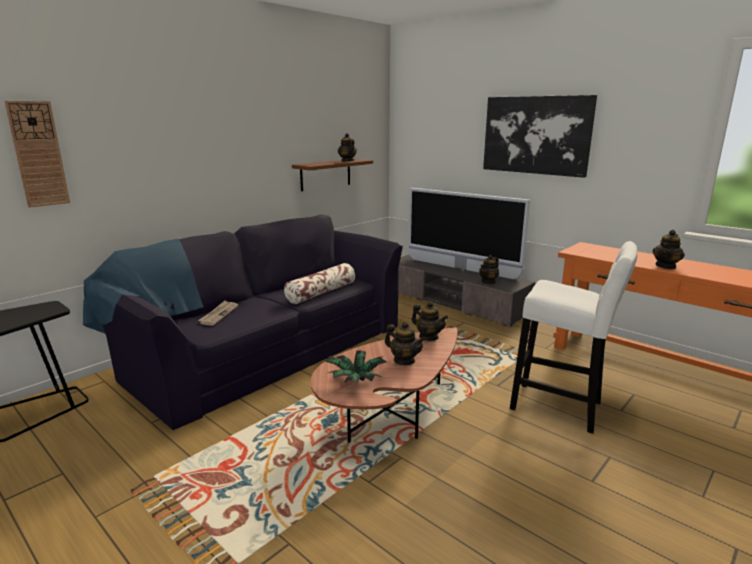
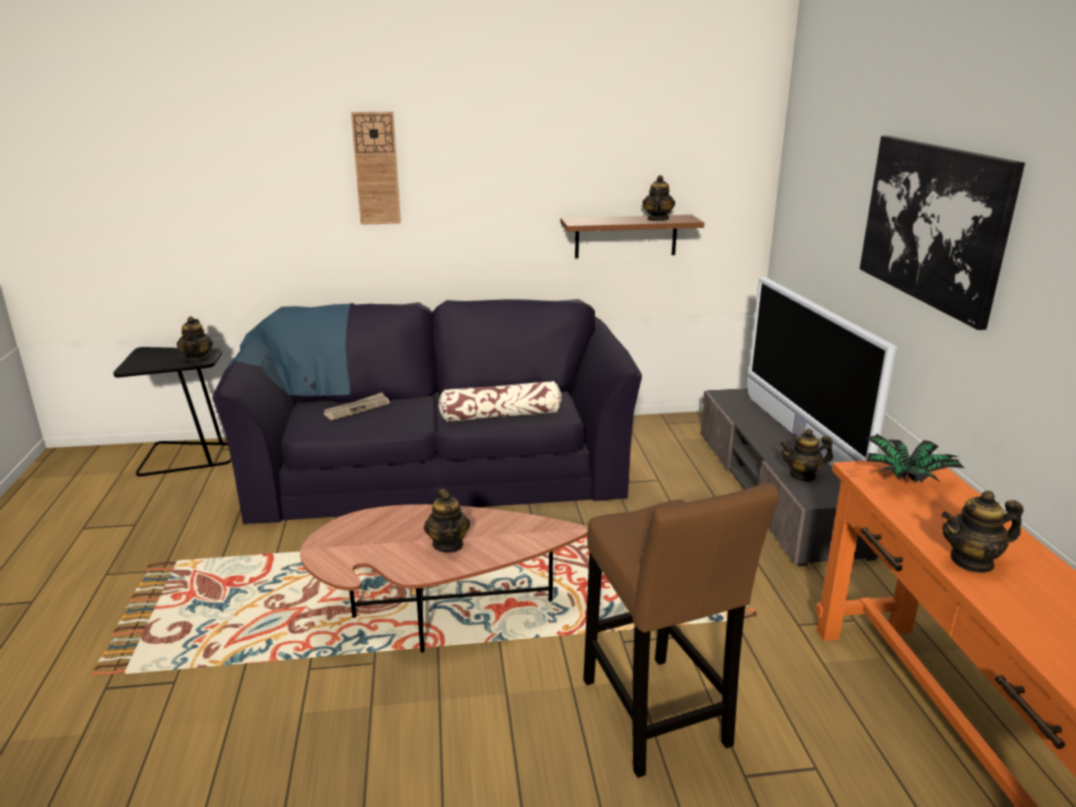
camera: 40 degrees right, 5 degrees up
wall clock [4,101,70,208] -> wall clock moved to [351,112,401,225]
potted plant [325,350,387,384] -> potted plant moved to [860,434,964,482]
teapot [412,301,448,341] -> teapot moved to [177,316,213,363]
white stool [510,241,637,434] -> brown stool [583,483,779,778]

